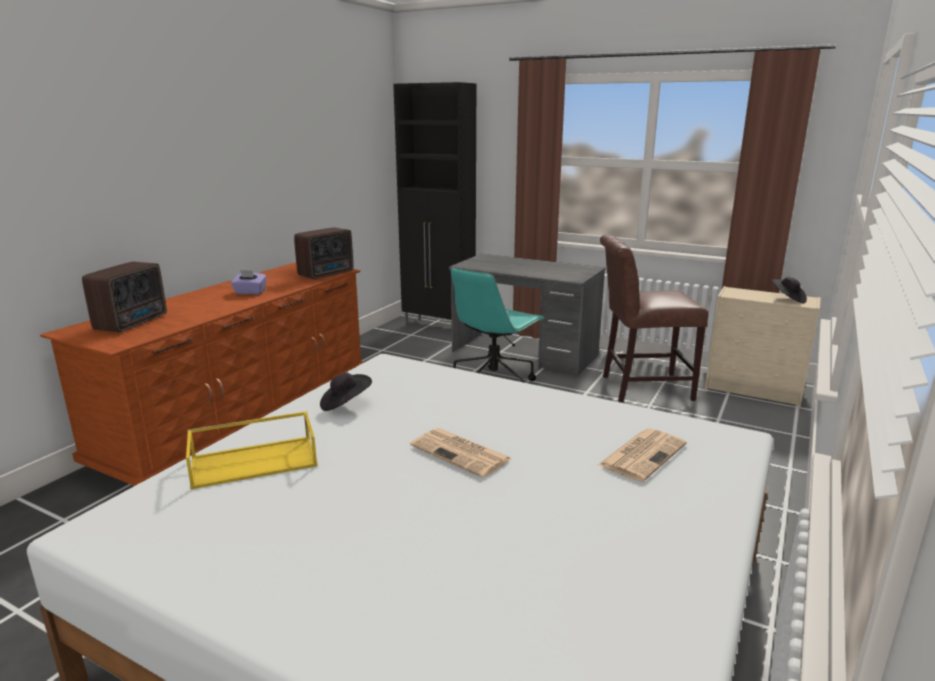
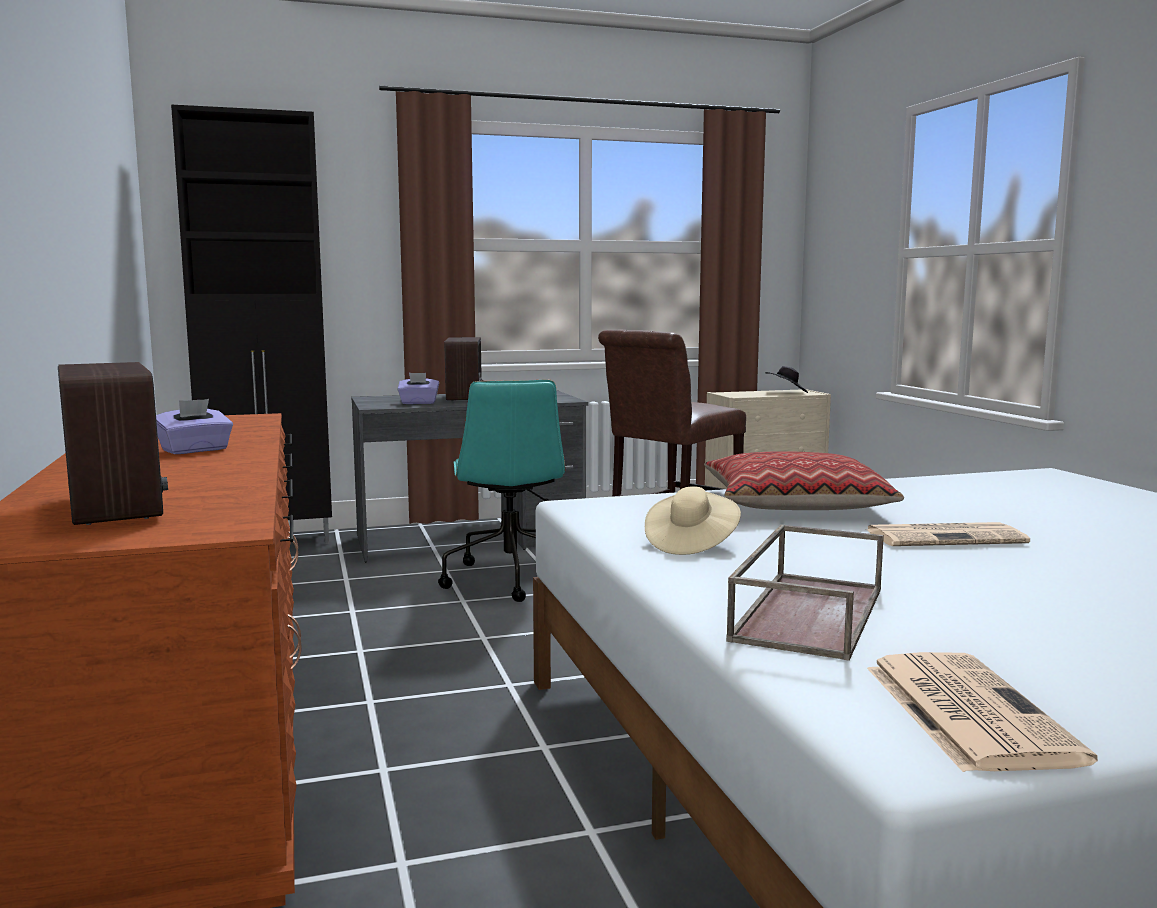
camera: 45 degrees left, 10 degrees down
yellow tray [186,411,318,489] -> brown tray [726,525,884,661]
radio [294,227,353,279] -> radio moved to [444,337,484,402]
black hat [320,373,372,411] -> beige hat [645,486,741,555]
newspaper [598,429,687,482] -> newspaper moved to [867,652,1098,772]
none -> purple tissue box [398,373,439,404]
none -> pillow [704,451,904,510]

